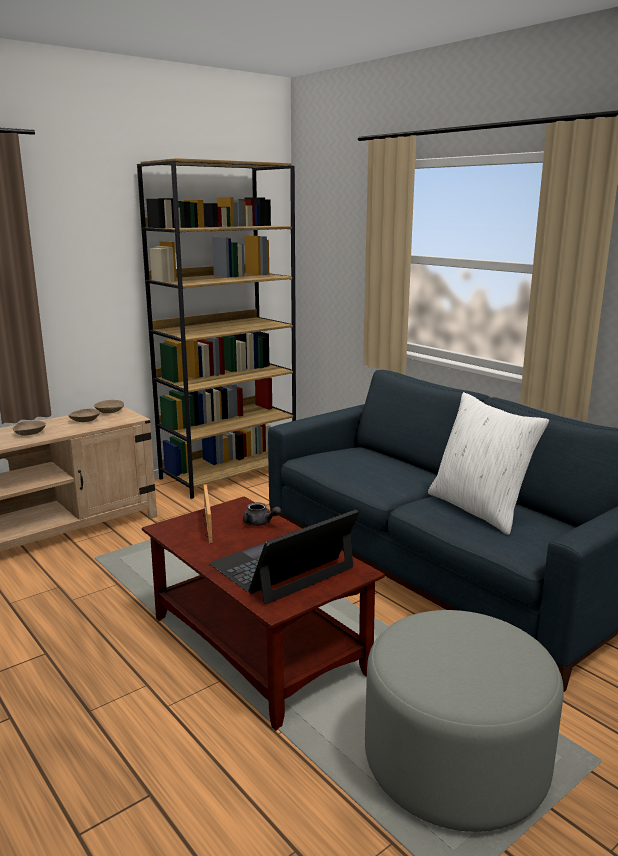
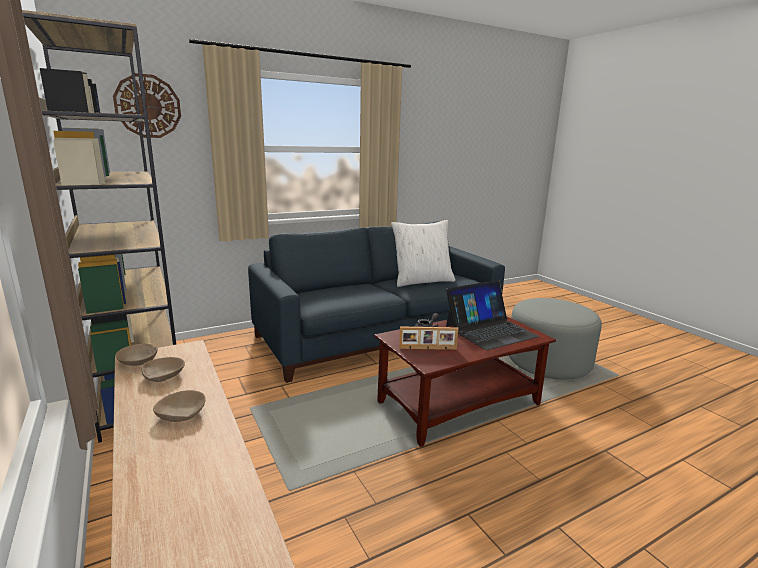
camera: 80 degrees left, 0 degrees up
laptop [209,510,359,605] -> laptop turned 90 degrees counterclockwise [446,280,539,350]
none -> wall clock [113,73,181,138]

